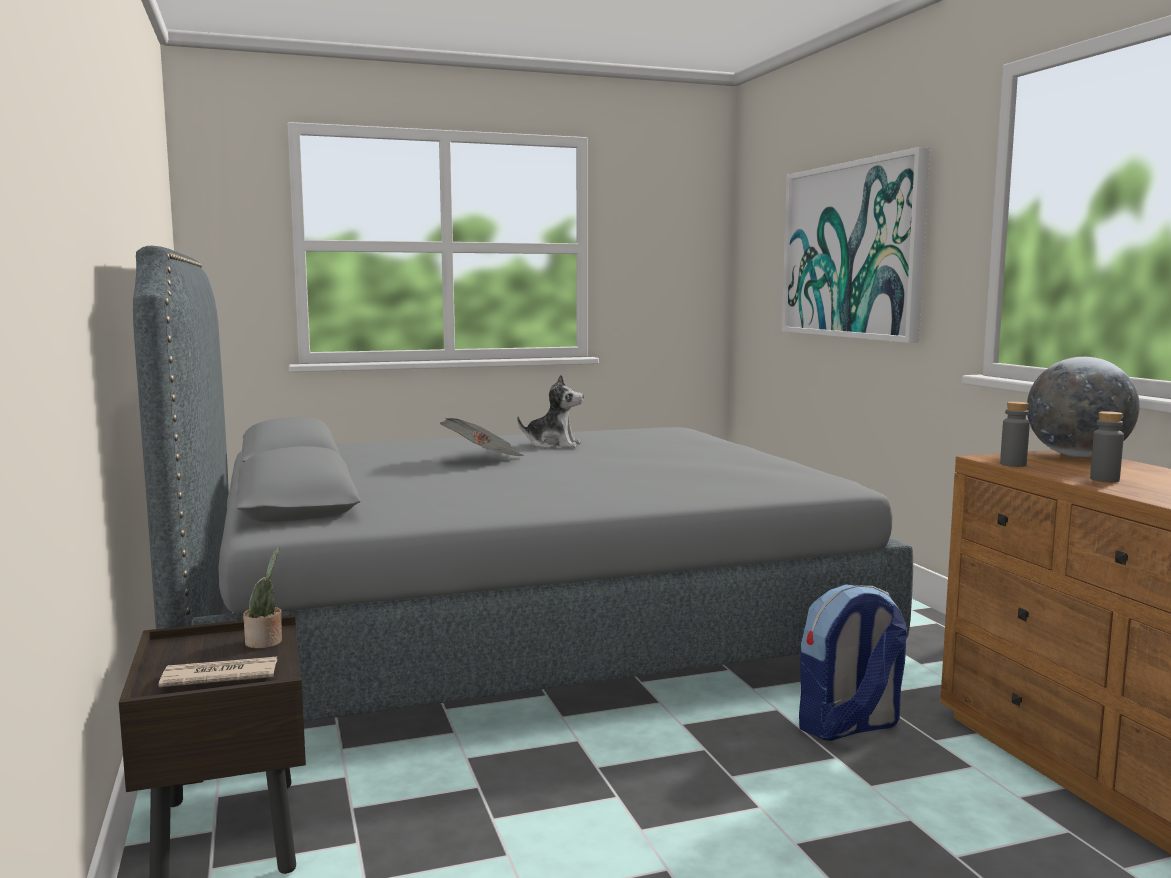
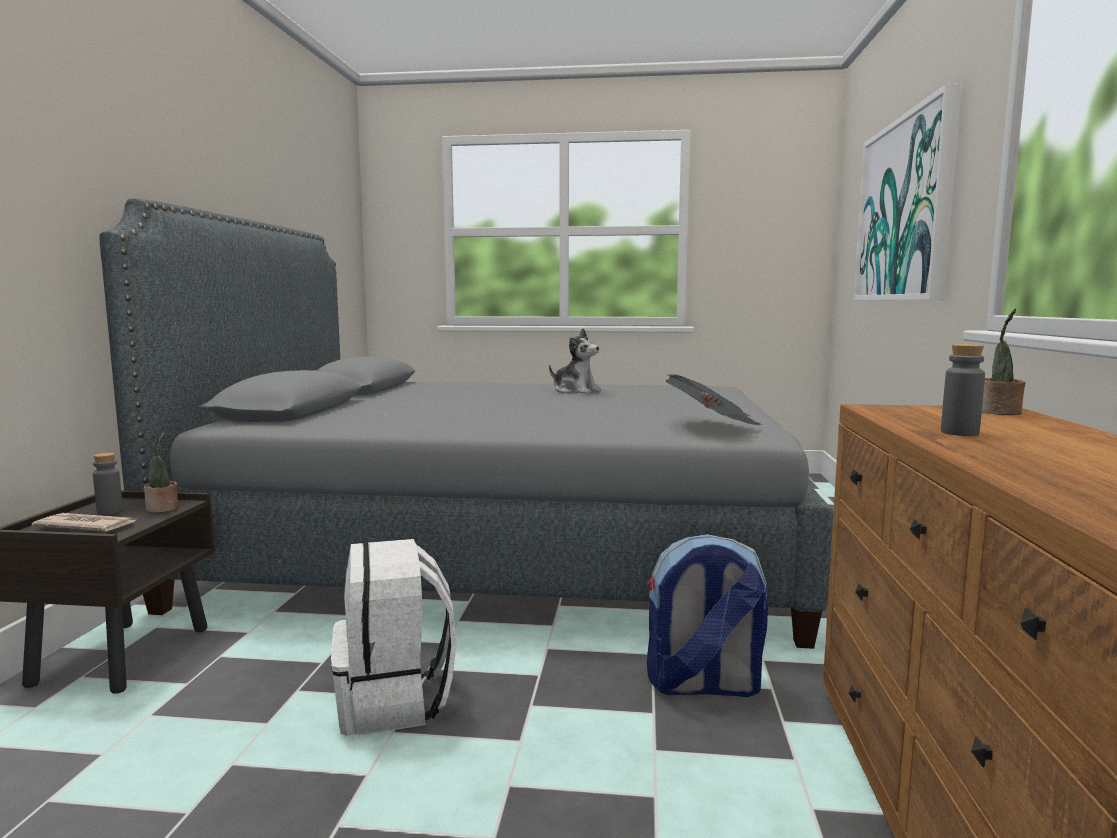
camera: 25 degrees right, 0 degrees up
newspaper [440,418,524,456] -> newspaper moved to [665,374,762,425]
grey bottle [1000,402,1030,467] -> grey bottle moved to [93,453,123,514]
globe [1027,357,1140,457] -> potted plant [982,308,1026,415]
none -> white backpack [331,539,457,736]

